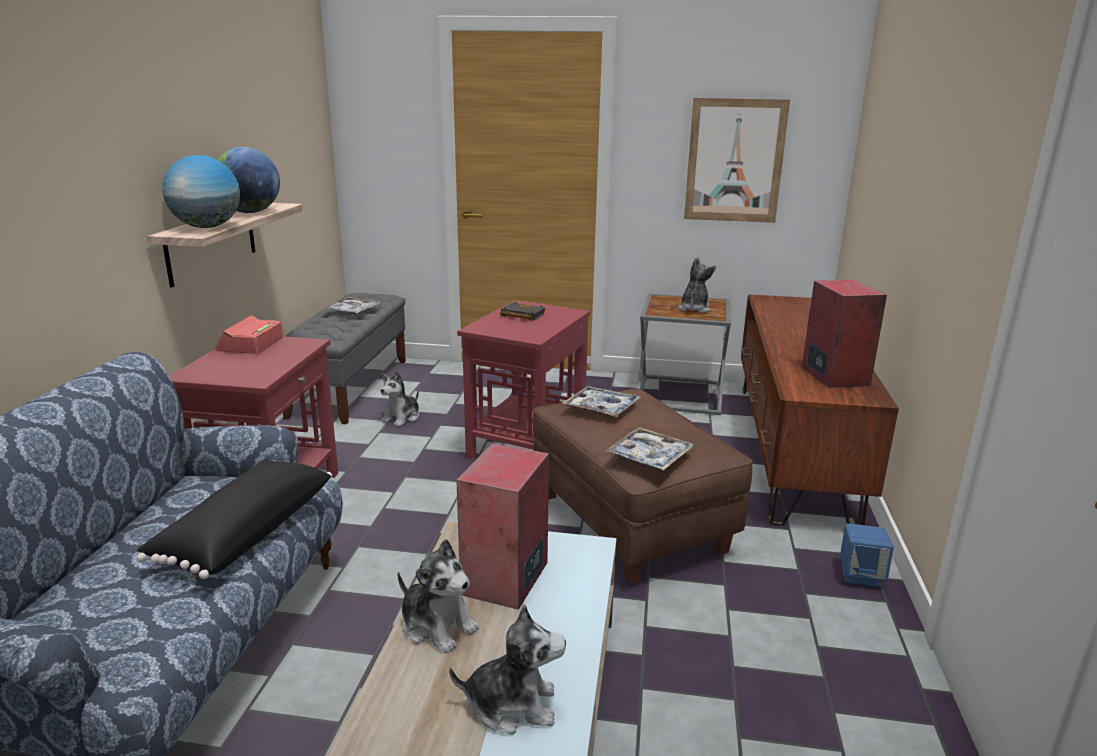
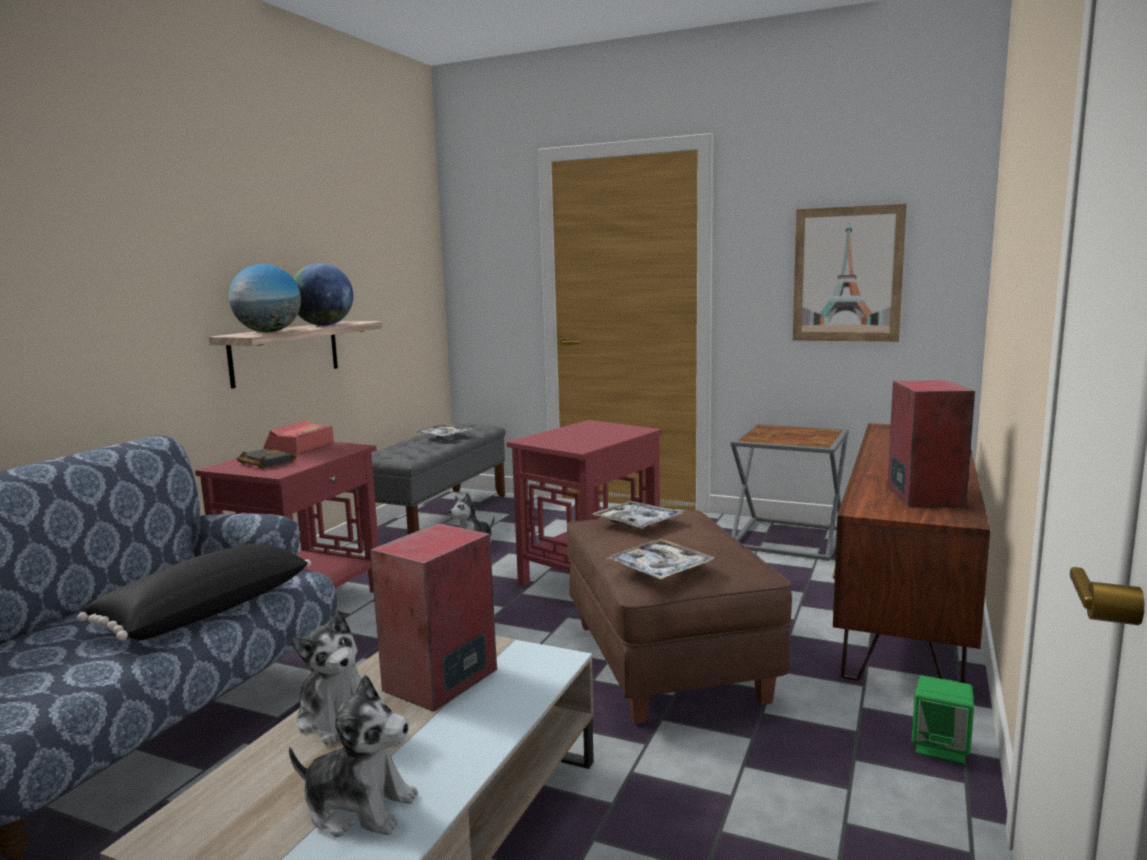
camera: 15 degrees right, 10 degrees down
black book [500,301,545,321] -> black book moved to [237,446,297,469]
plush toy [678,257,716,313] -> none
blue speaker [840,523,894,587] -> green speaker [911,675,974,764]

